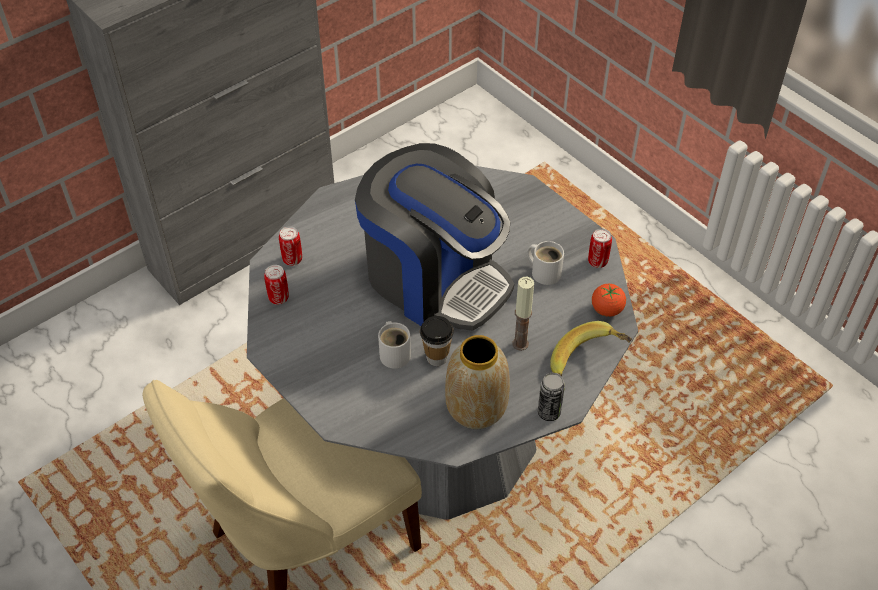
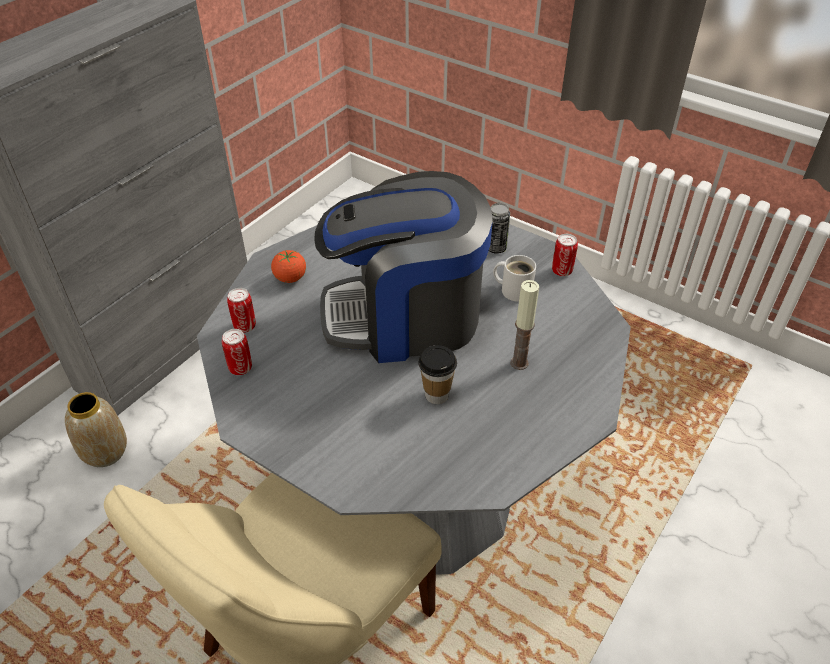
camera: 15 degrees left, 5 degrees down
coffee machine [355,143,514,331] -> coffee machine turned 150 degrees clockwise [314,171,493,363]
white mug [378,321,411,369] -> none
vase [445,335,510,429] -> vase moved to [65,392,127,467]
can [538,373,565,421] -> can moved to [489,203,510,254]
banana [550,321,632,376] -> none
tomato [592,284,626,317] -> tomato moved to [271,250,306,283]

